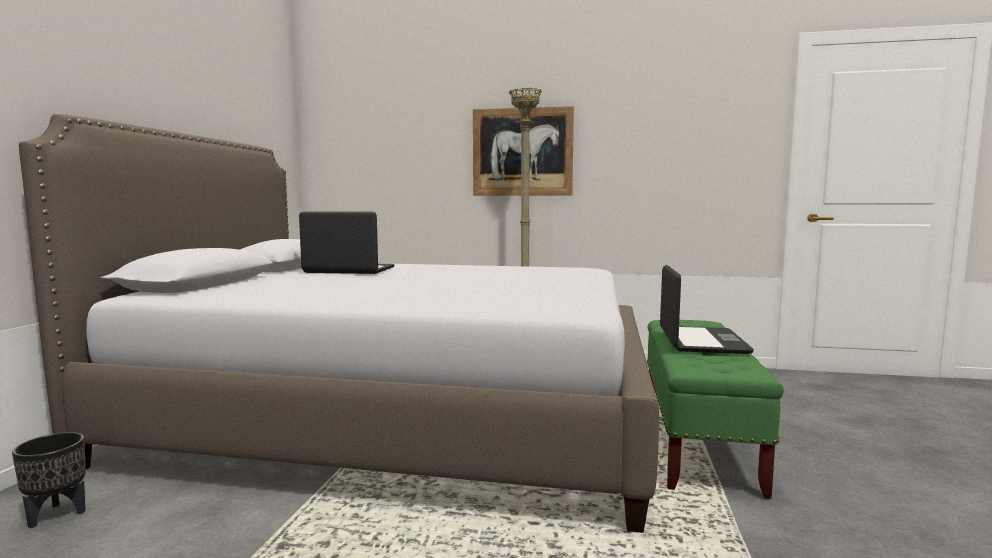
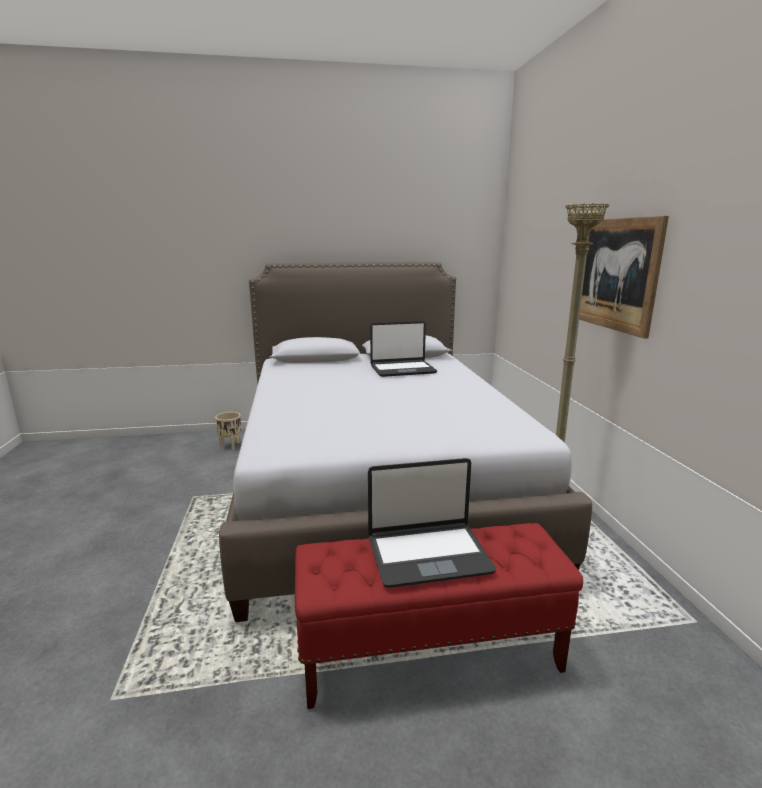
camera: 70 degrees right, 10 degrees up
black planter [12,432,86,528] -> beige planter [215,412,241,450]
laptop [299,212,395,274] -> laptop turned 90 degrees clockwise [370,321,437,377]
green bench [647,320,784,499] -> red bench [295,523,583,709]

